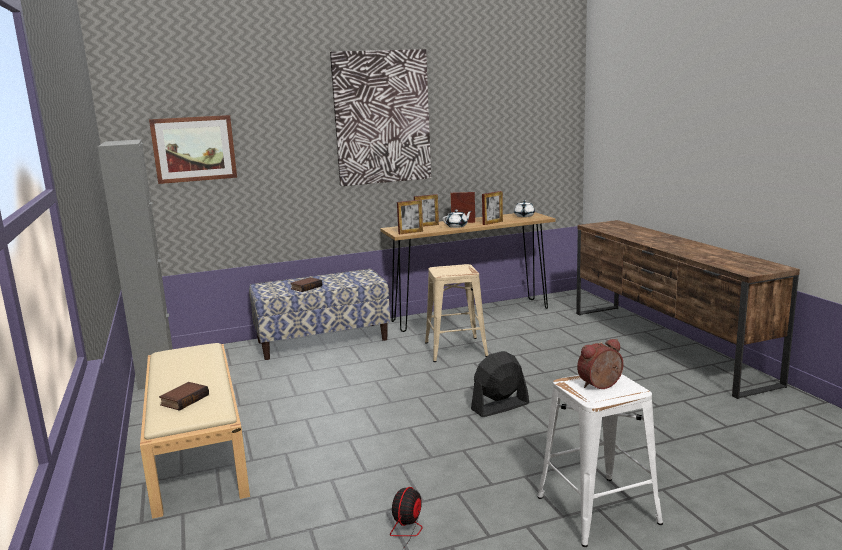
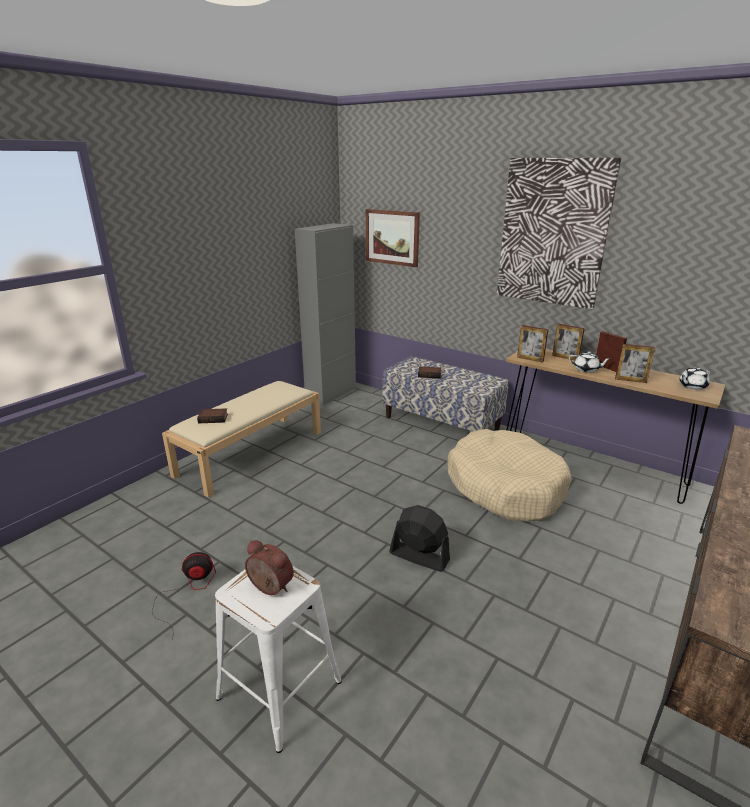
camera: 55 degrees right, 10 degrees up
beige stool [425,264,488,362] -> beige dog bed [448,429,572,521]

